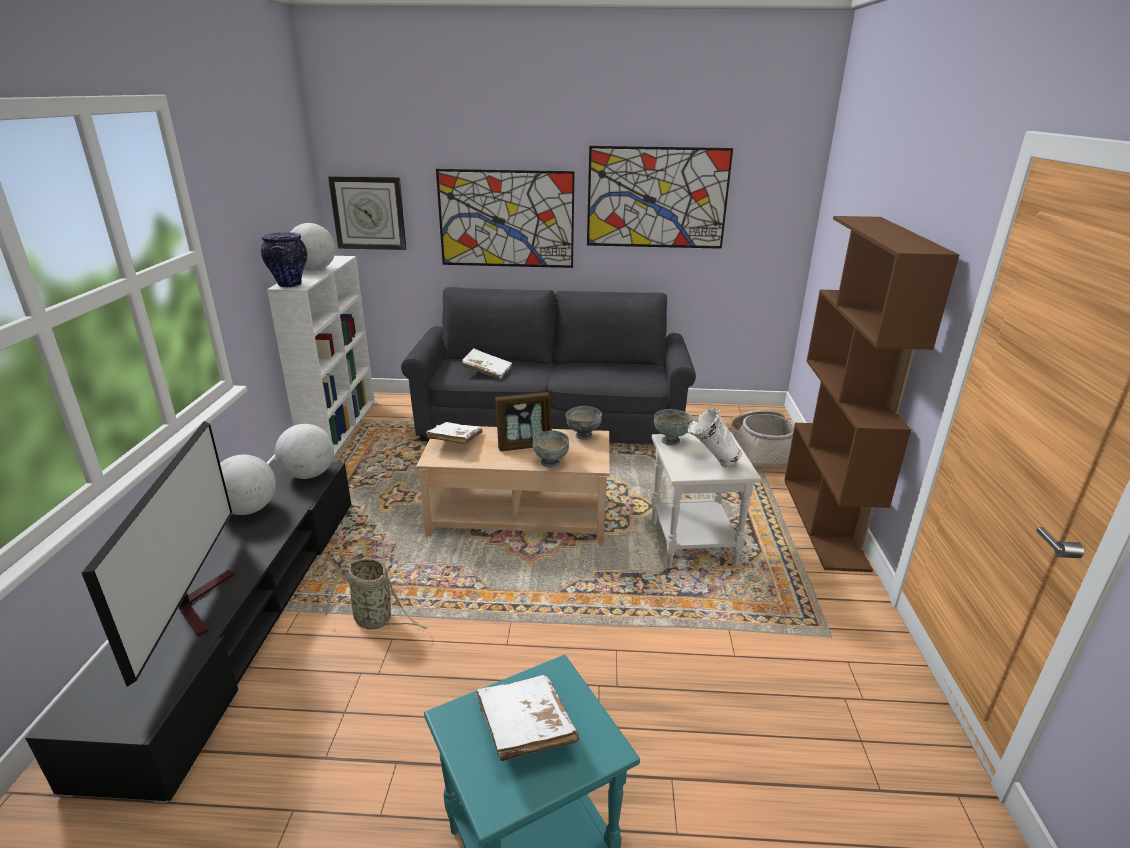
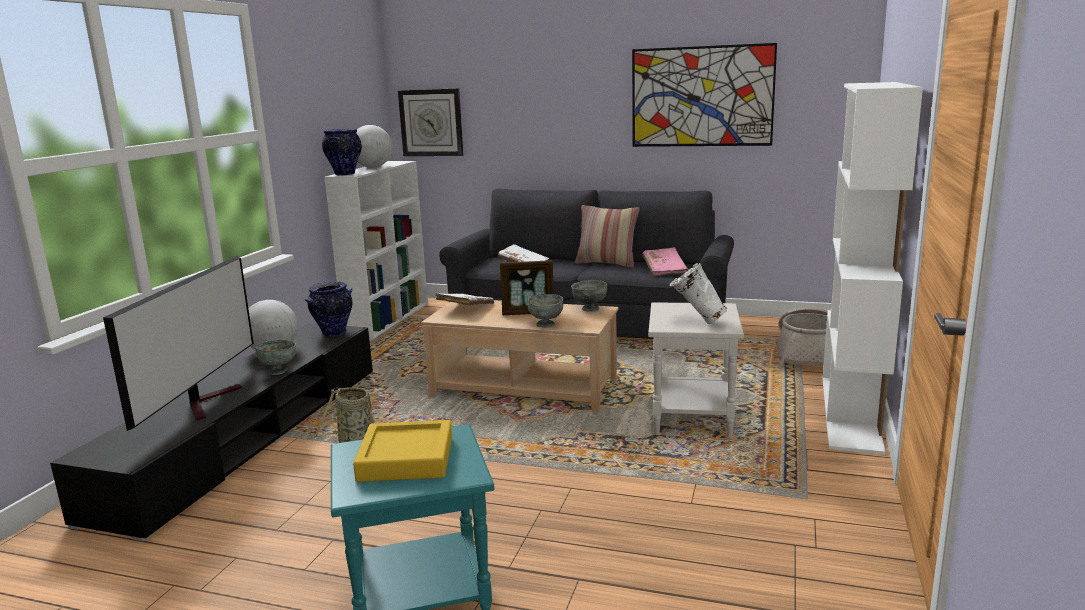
camera: 15 degrees right, 10 degrees down
globe [275,424,334,479] -> vase [305,281,353,336]
picture [436,169,575,268] -> none
white book [476,675,579,761] -> yellow tray [353,420,452,482]
grey bowl [654,409,693,446] -> grey bowl moved to [255,340,296,375]
brown bookcase [784,216,959,572] -> white bookcase [823,82,923,455]
none -> pillow [575,205,640,268]
none -> pink book [642,247,688,276]

